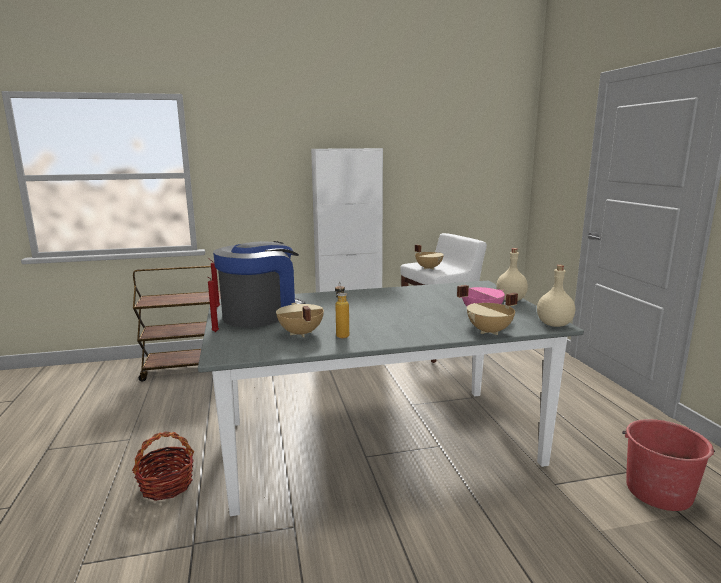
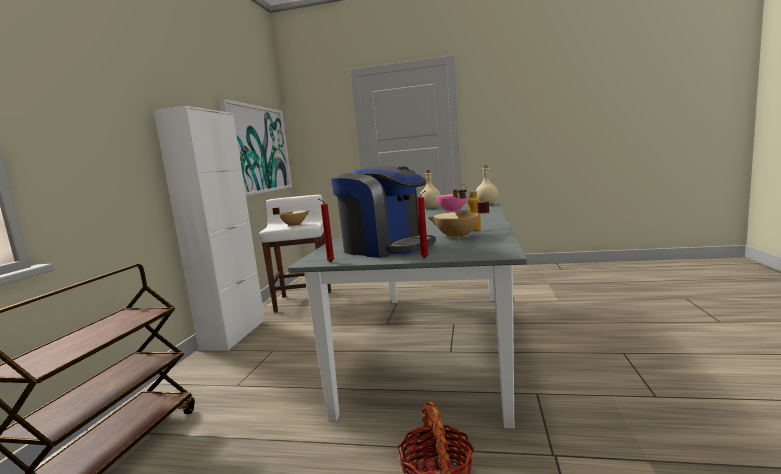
camera: 65 degrees left, 5 degrees down
coffee machine [213,241,305,328] -> coffee machine turned 150 degrees clockwise [331,165,436,258]
beige cooking pot [467,292,518,335] -> none
red bucket [622,419,715,511] -> none
none -> picture [218,99,292,196]

